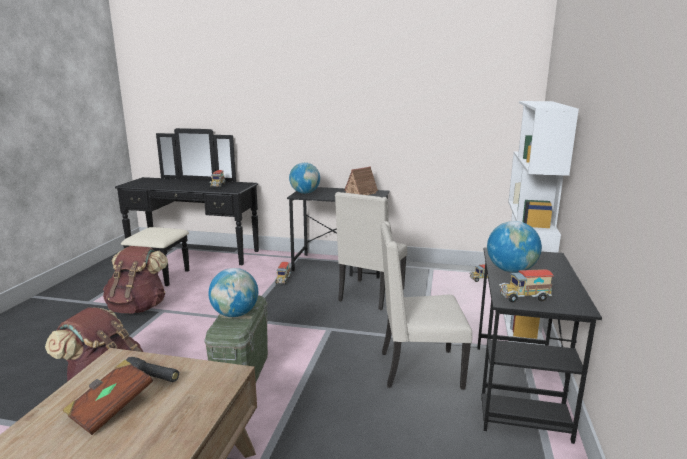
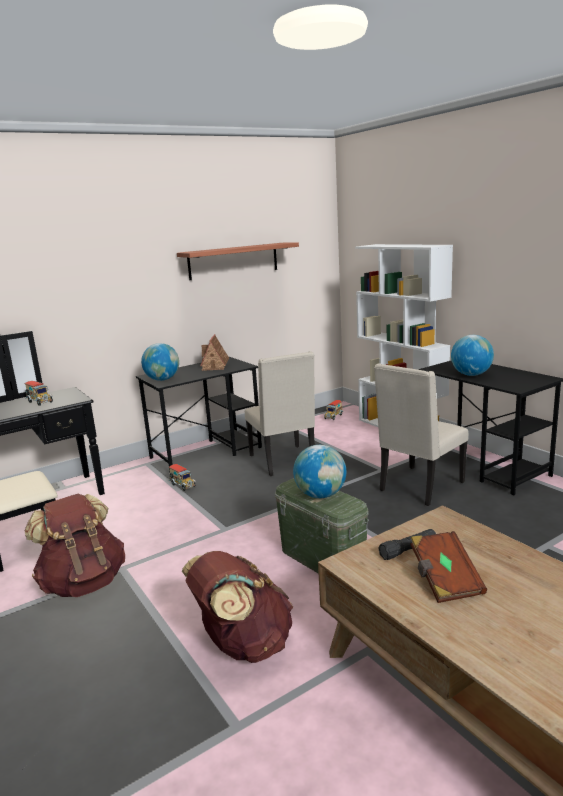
camera: 45 degrees left, 0 degrees up
toy truck [499,269,554,302] -> none
none -> shelf [177,243,299,280]

